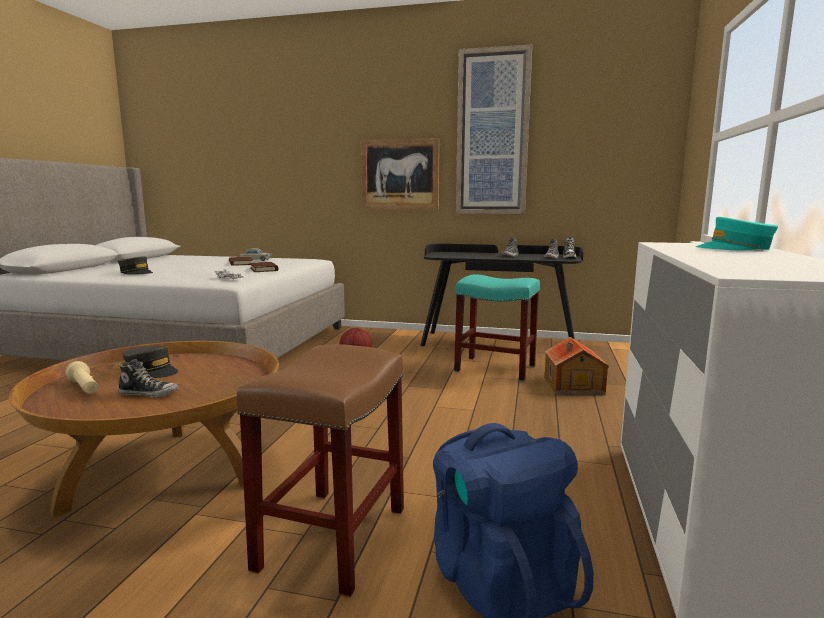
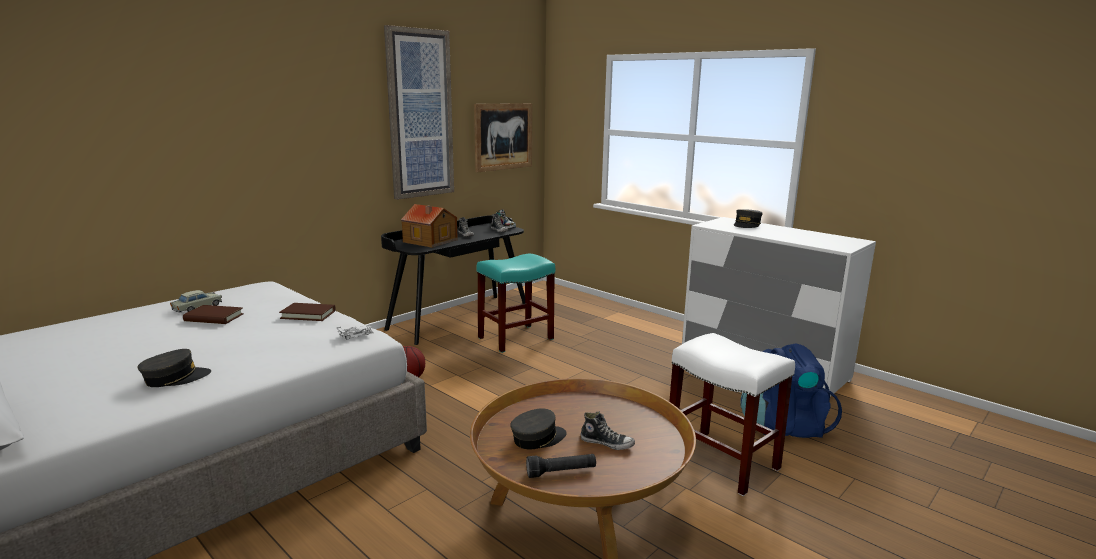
camera: 60 degrees left, 5 degrees up
beige flashlight [66,361,98,394] -> black flashlight [526,454,596,478]
shoe [118,359,178,398] -> shoe turned 75 degrees clockwise [581,412,635,450]
brown stool [236,344,404,597] -> white stool [669,333,795,496]
picture [361,138,439,210] -> picture moved to [474,103,532,172]
toy house [545,337,609,395] -> toy house moved to [401,204,458,248]
turquoise cap [695,217,778,251] -> grey cap [734,210,763,228]

